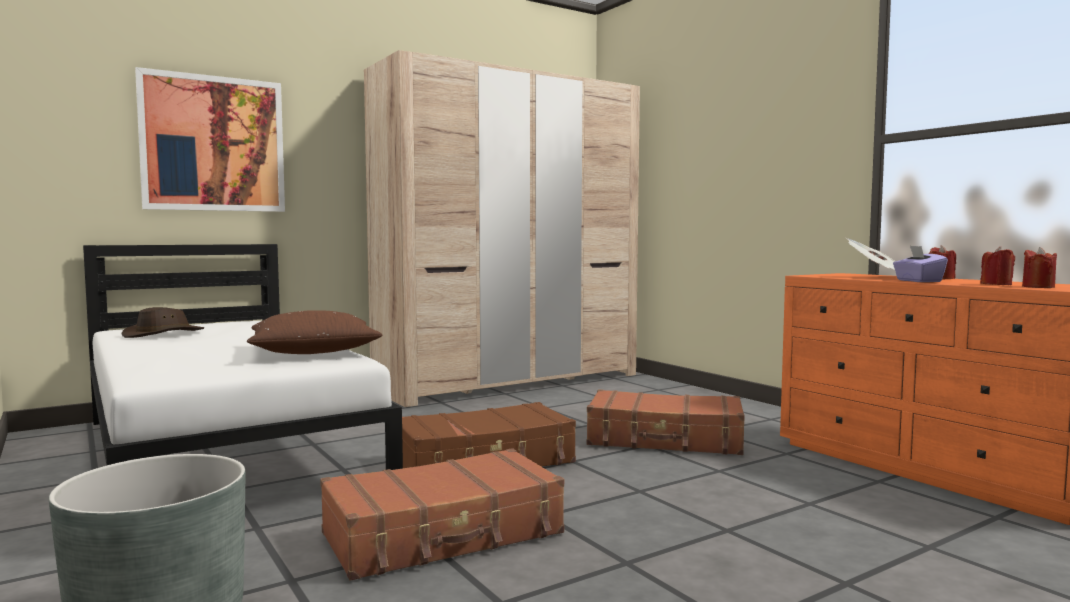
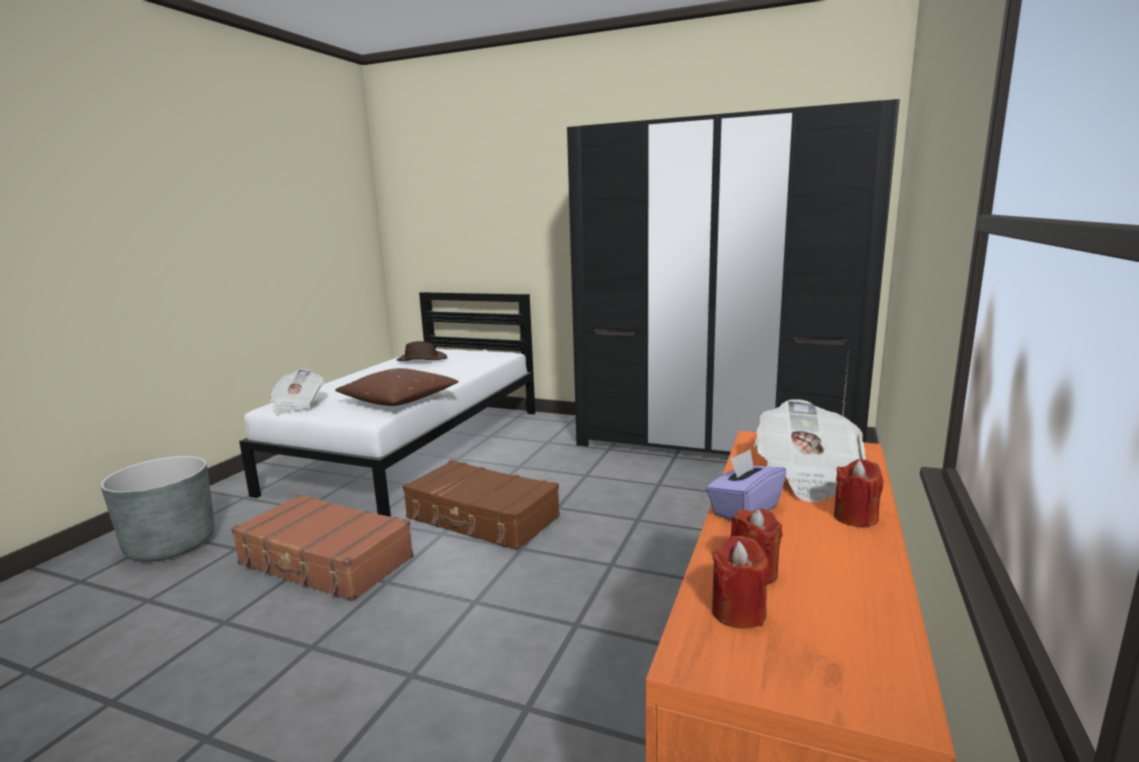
camera: 55 degrees right, 10 degrees up
picture [135,67,285,212] -> none
beige wardrobe [364,50,640,407] -> black wardrobe [567,99,900,455]
brown suitcase [587,389,745,455] -> none
none -> newspaper [270,369,324,414]

